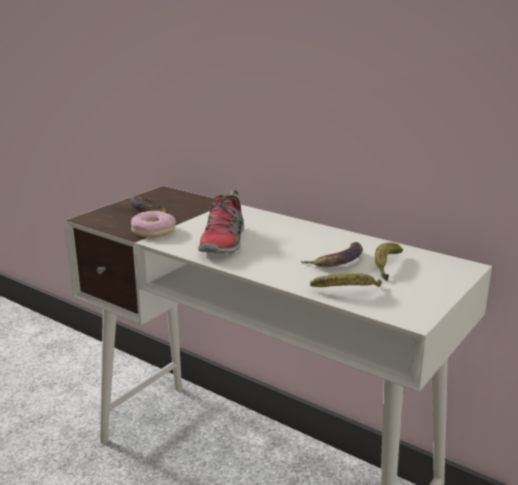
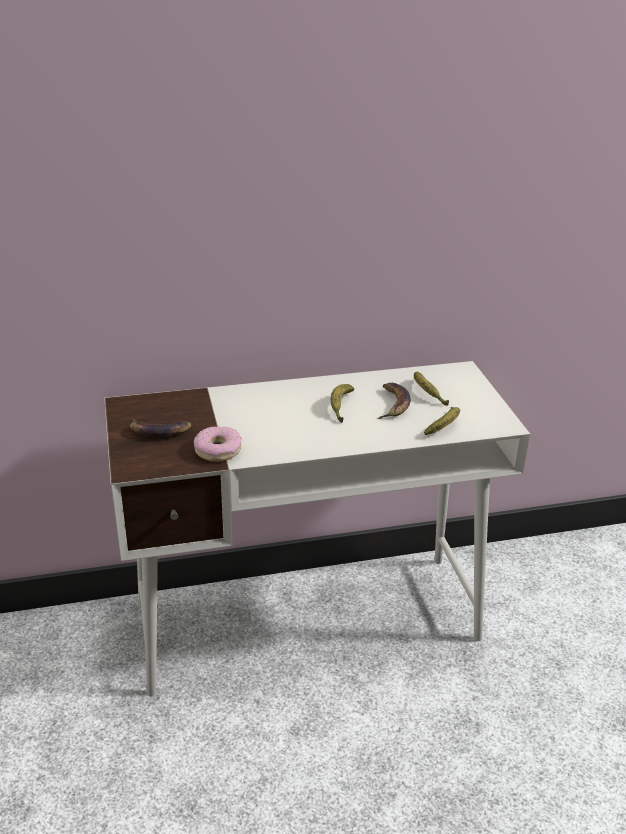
camera: 50 degrees left, 10 degrees up
shoe [198,190,244,254] -> none
none -> banana [331,384,354,423]

